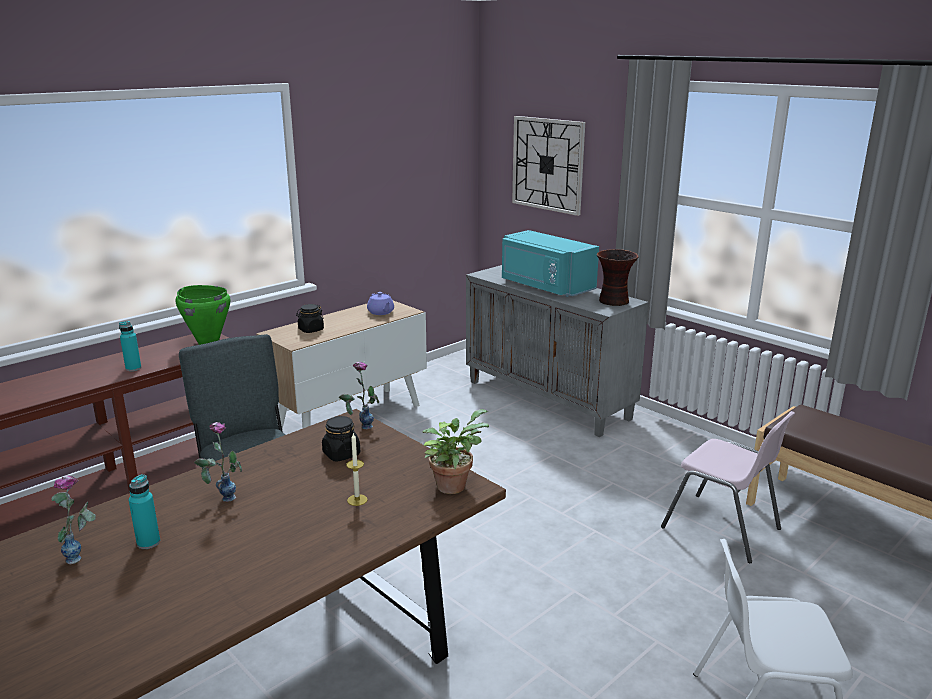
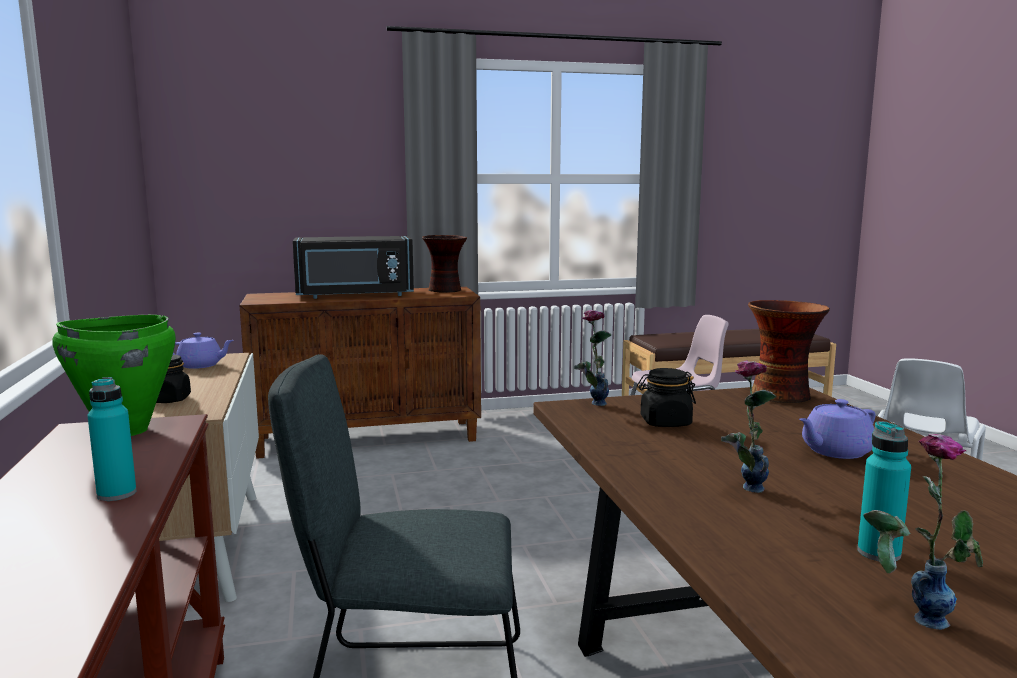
camera: 60 degrees left, 10 degrees down
candle [346,433,368,506] -> none
potted plant [423,409,489,494] -> vase [748,300,830,403]
grey cabinet [466,265,649,437] -> brown cabinet [240,287,481,459]
turquoise microwave [502,230,599,297] -> black microwave [293,236,414,299]
wall clock [512,116,585,216] -> none
none -> purple teapot [799,399,876,459]

